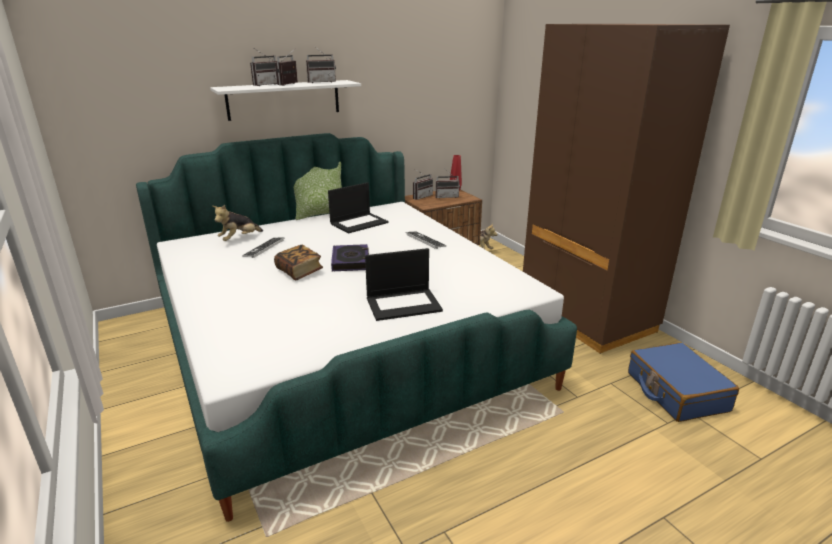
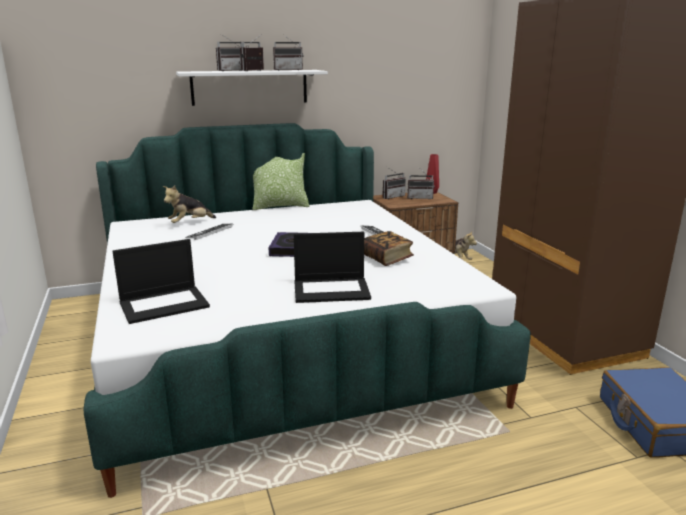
camera: 10 degrees right, 5 degrees down
book [274,245,323,280] -> book moved to [364,231,414,266]
laptop [328,182,389,233] -> laptop moved to [112,239,210,324]

